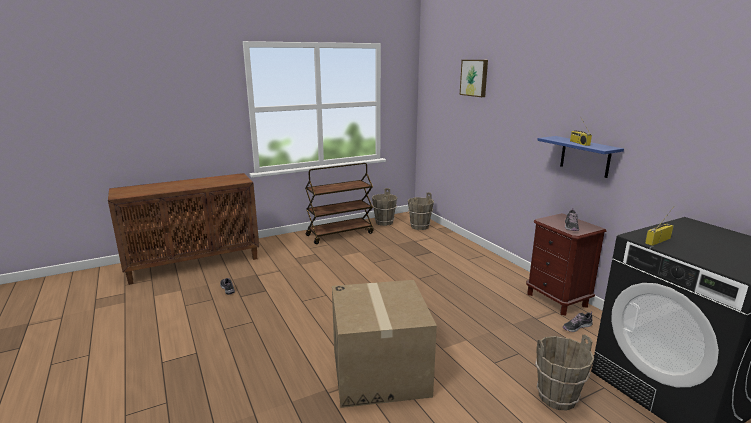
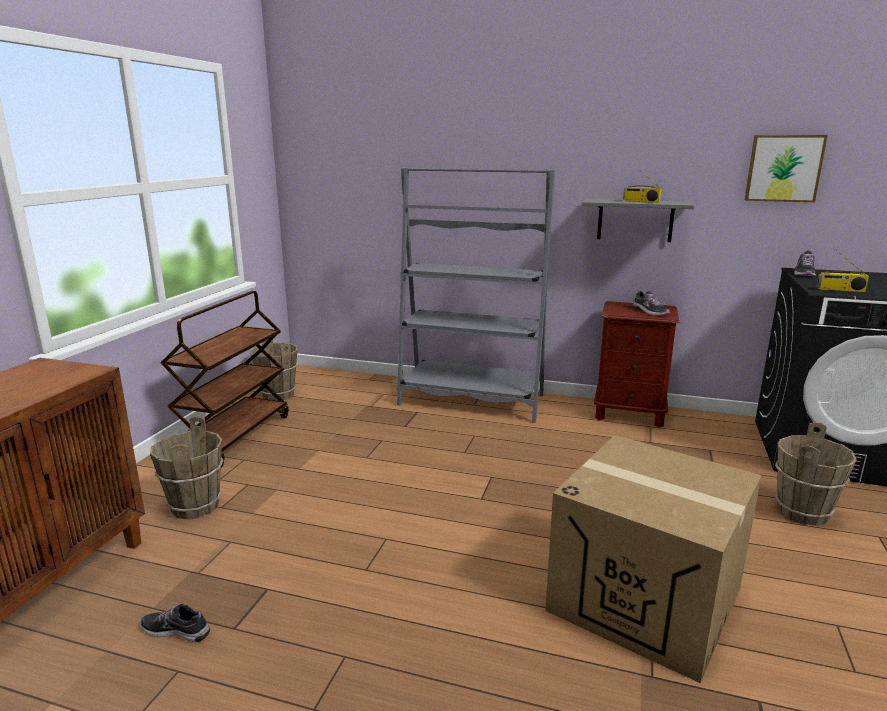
camera: 45 degrees left, 0 degrees up
brown bucket [408,192,434,230] -> brown bucket moved to [150,416,224,519]
picture [460,60,488,97] -> picture moved to [745,135,828,202]
blue shelf [537,136,624,178] -> grey shelf [582,199,694,242]
shoe [563,311,593,332] -> shoe moved to [794,249,816,276]
radio [645,208,673,246] -> radio turned 90 degrees counterclockwise [816,248,869,292]
none -> grey bookcase [397,167,555,423]

